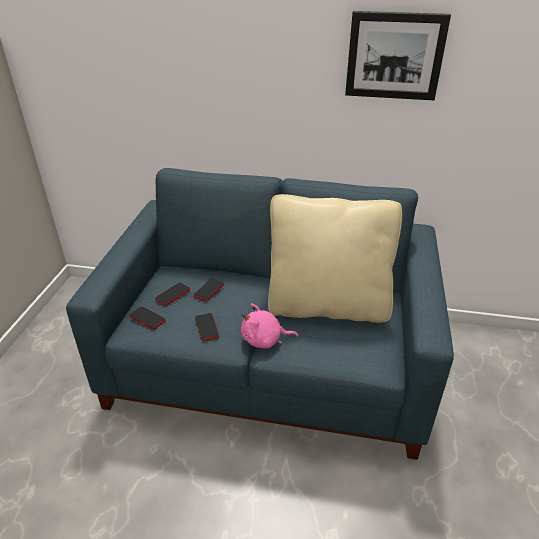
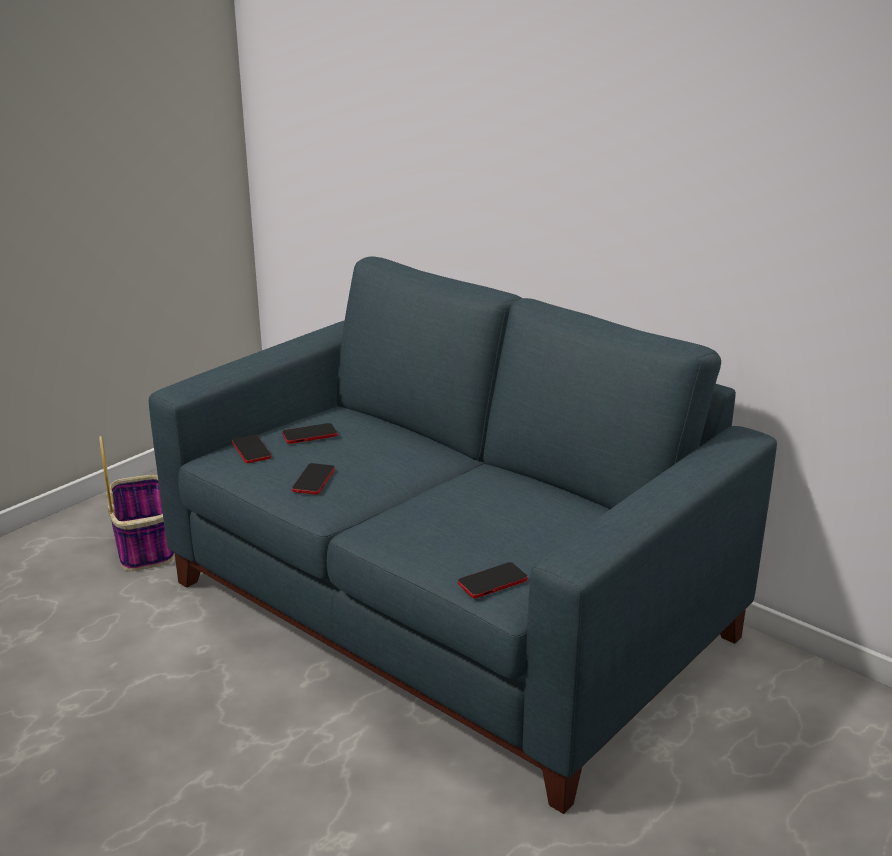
camera: 30 degrees right, 10 degrees down
phone [193,278,224,302] -> phone moved to [458,562,528,598]
pink plush toy [241,303,298,348] -> none
beige pillow [268,194,402,323] -> none
picture [345,11,451,100] -> none
none -> basket [99,436,175,571]

